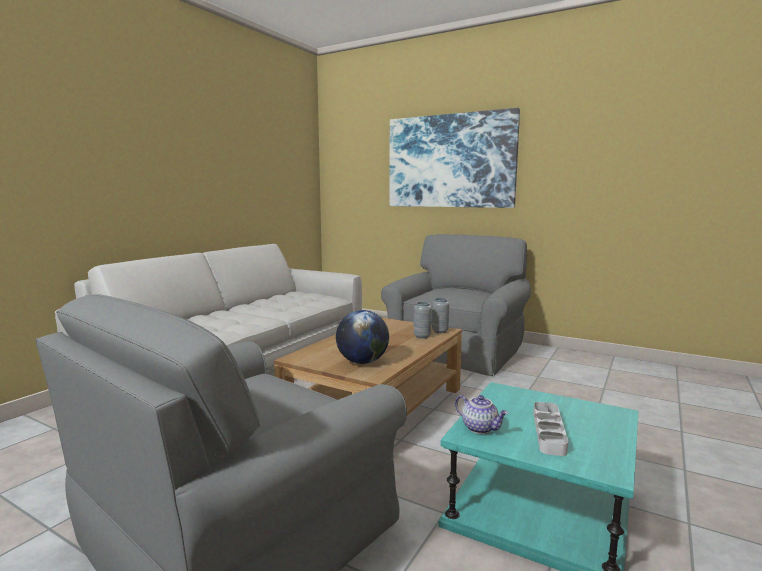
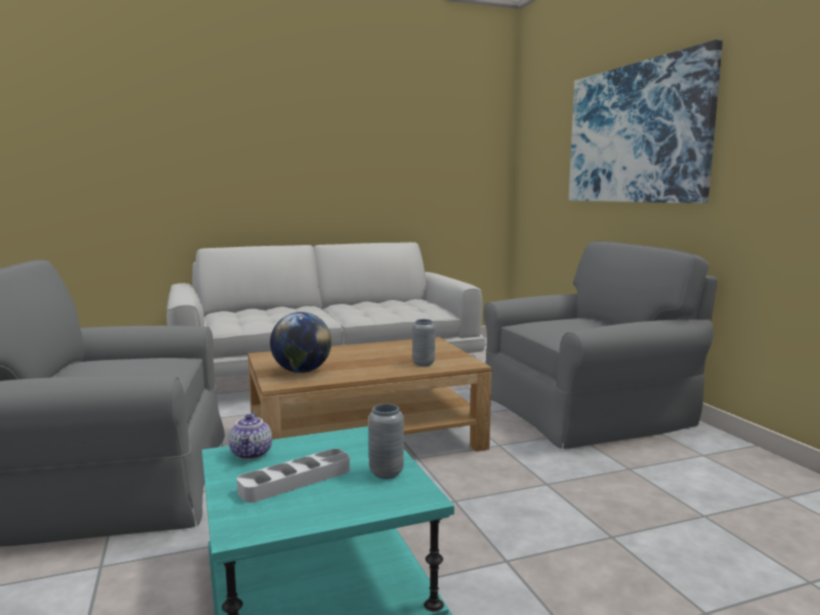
camera: 40 degrees right, 0 degrees up
grey vase [432,298,449,333] -> grey vase moved to [368,404,404,479]

